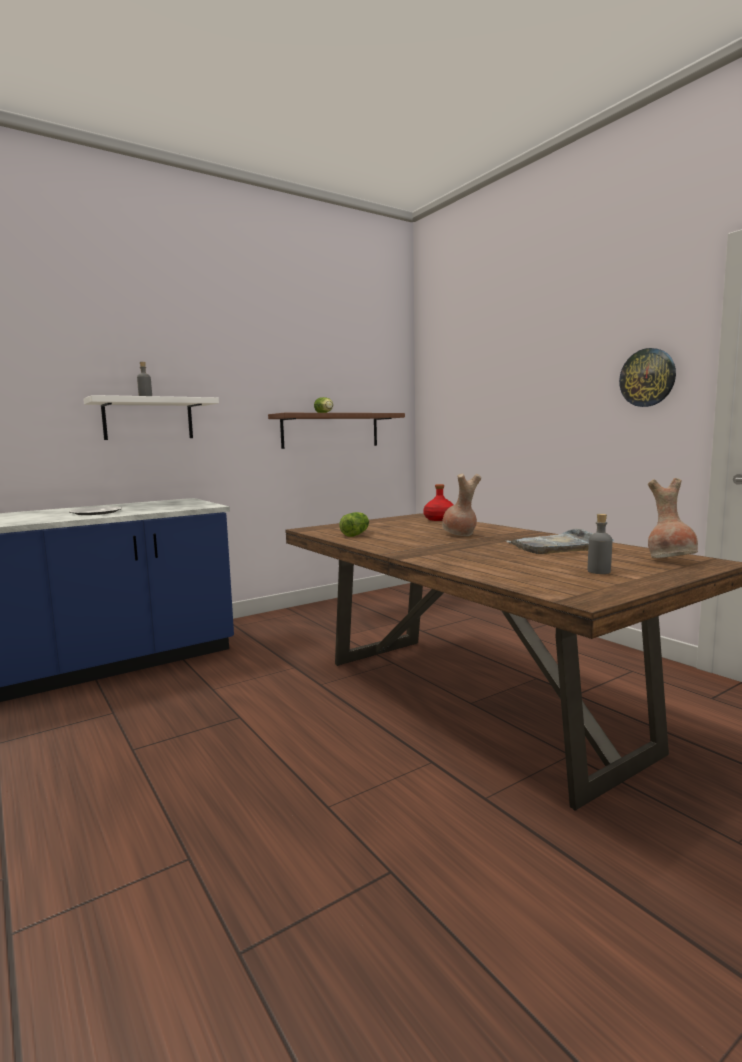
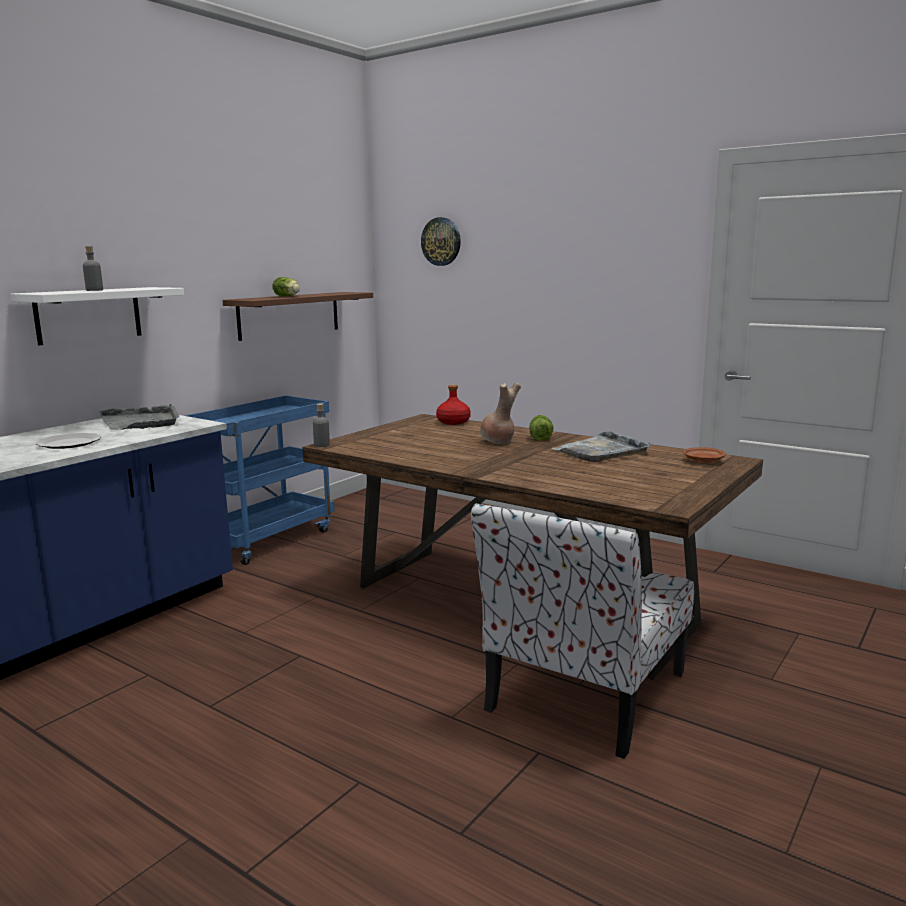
camera: 20 degrees left, 5 degrees up
lettuce [339,512,369,537] -> lettuce moved to [529,415,553,441]
grey bottle [588,514,612,574] -> grey bottle moved to [313,404,330,447]
wall clock [619,348,676,407] -> wall clock moved to [421,217,461,266]
brown vase [648,478,698,558] -> brown plate [683,447,726,463]
none -> grey tray [100,404,180,430]
none -> blue cart [186,396,335,565]
none -> chair [471,503,694,759]

